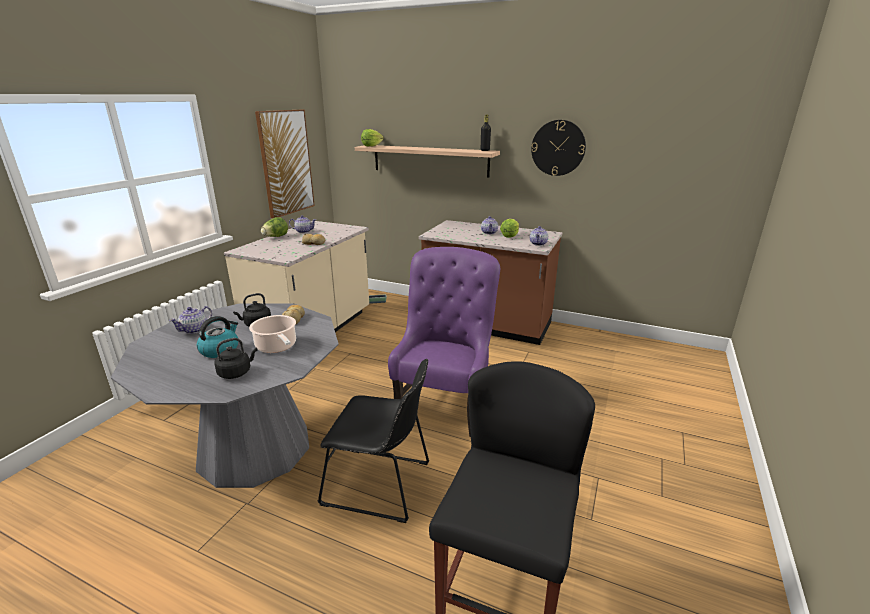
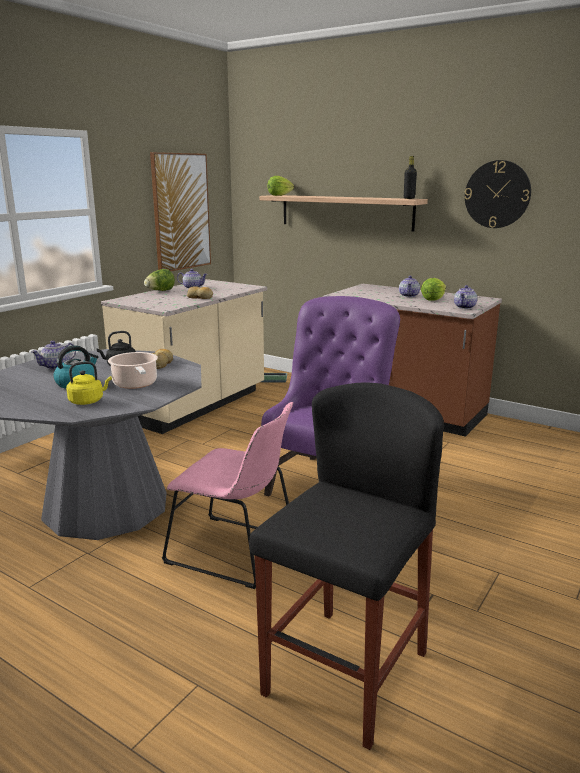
camera: 10 degrees right, 5 degrees down
black kettle [214,338,258,379] -> yellow kettle [66,361,112,405]
black chair [318,359,429,523] -> pink chair [162,402,293,589]

